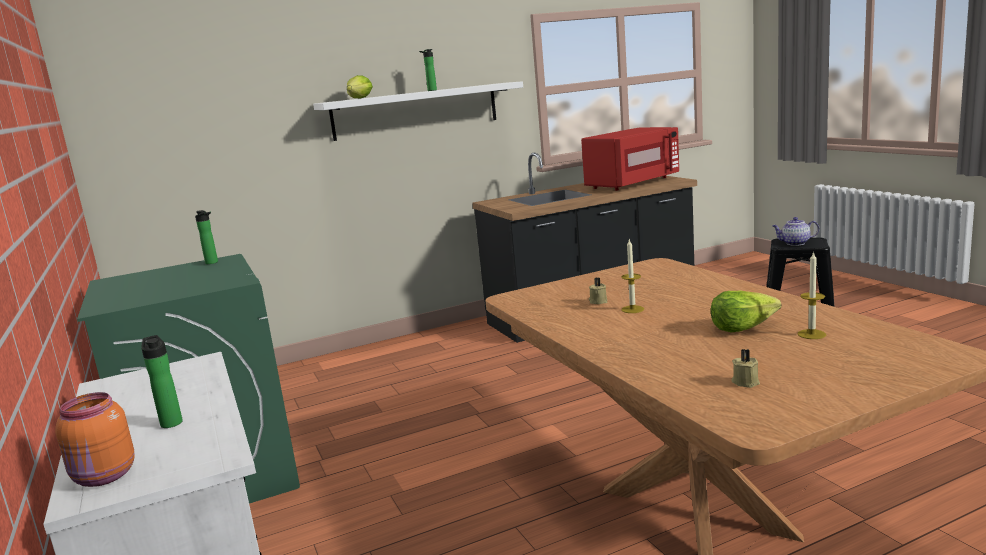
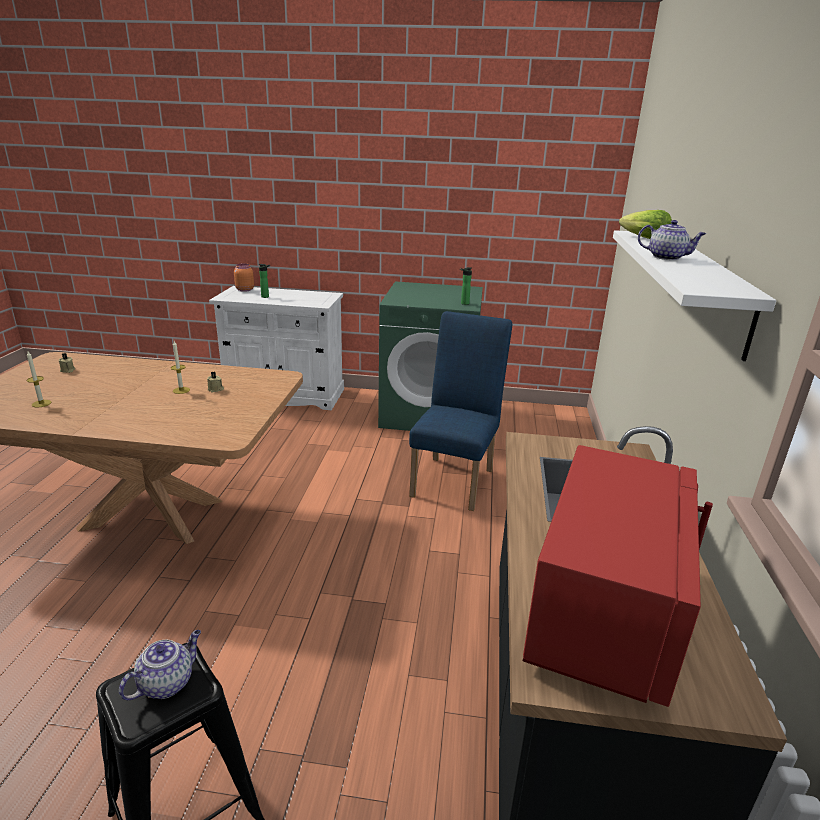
camera: 120 degrees right, 10 degrees up
bottle [419,49,437,91] -> teapot [638,220,706,260]
red microwave [581,127,679,191] -> red microwave turned 150 degrees counterclockwise [523,445,713,707]
lettuce [711,291,781,333] -> none
none -> blue chair [409,311,512,511]

